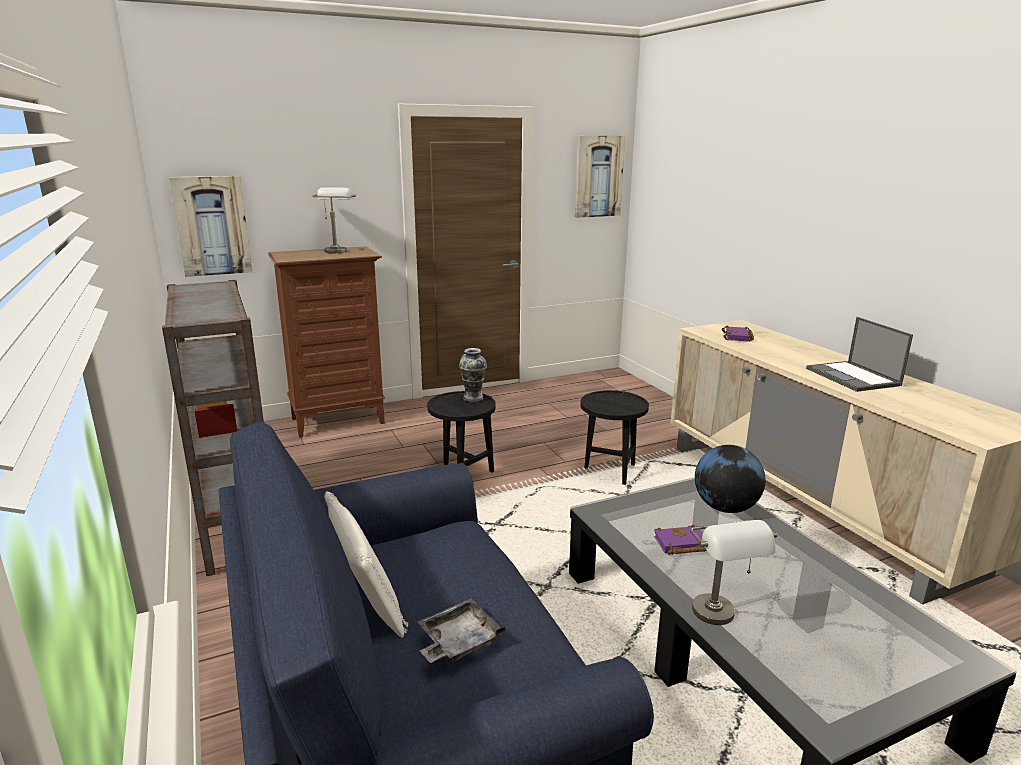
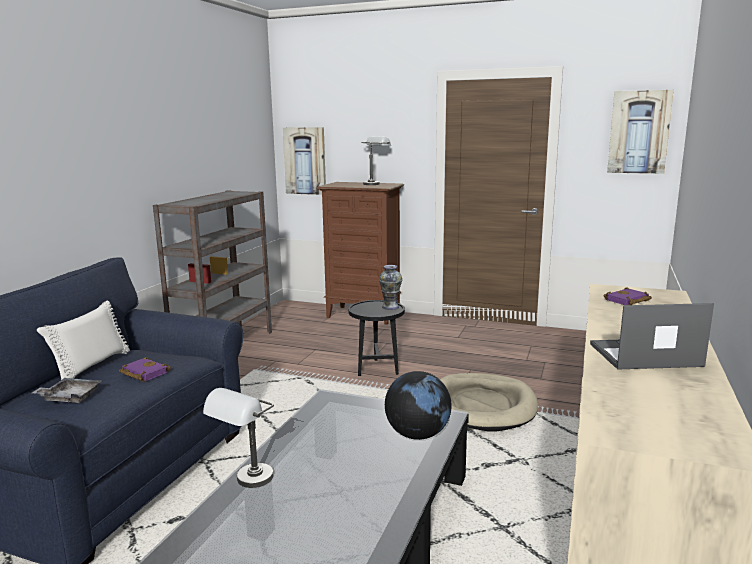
camera: 45 degrees right, 5 degrees down
black side table [580,390,649,485] -> beige dog bed [440,373,538,432]
purple book [654,525,707,555] -> purple book moved to [119,357,171,382]
laptop [806,317,913,392] -> laptop turned 60 degrees clockwise [590,303,714,370]

